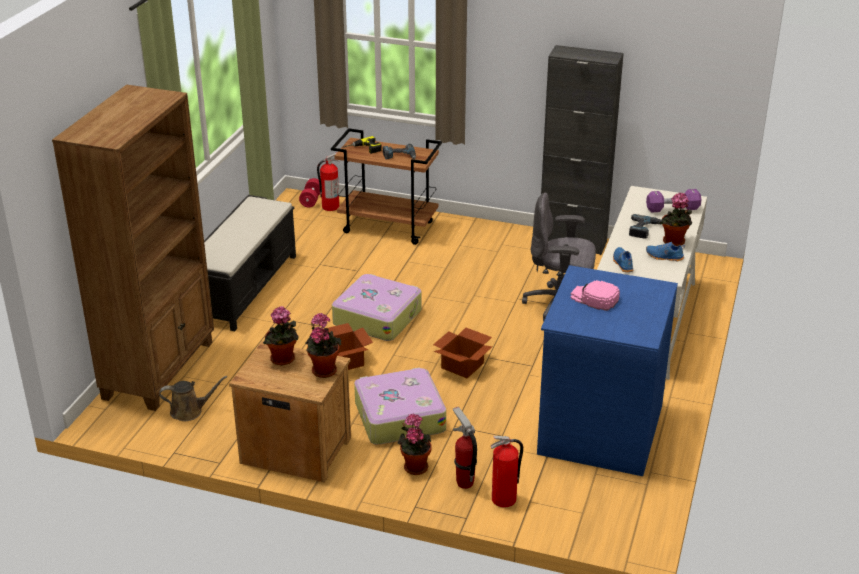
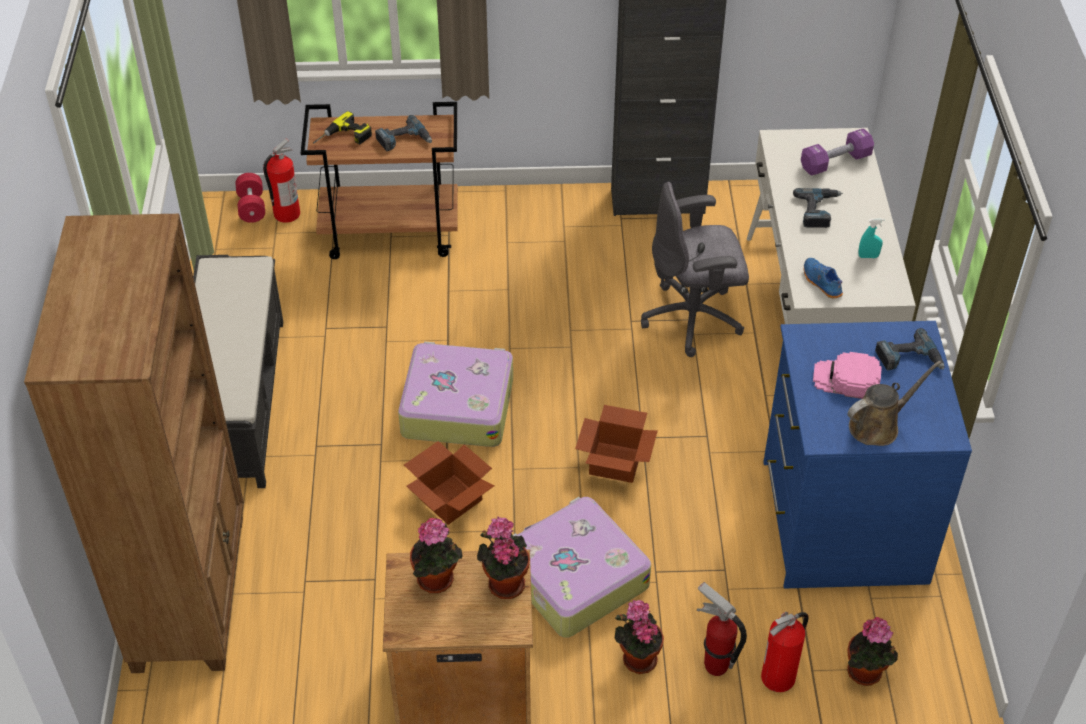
camera: 20 degrees left, 15 degrees up
brown watering can [159,376,227,421] -> brown watering can moved to [848,361,942,446]
blue shoe [646,242,685,261] -> turquoise spray bottle [858,218,885,258]
potted plant [660,193,692,246] -> potted plant moved to [847,617,898,686]
none -> power drill [875,328,945,370]

